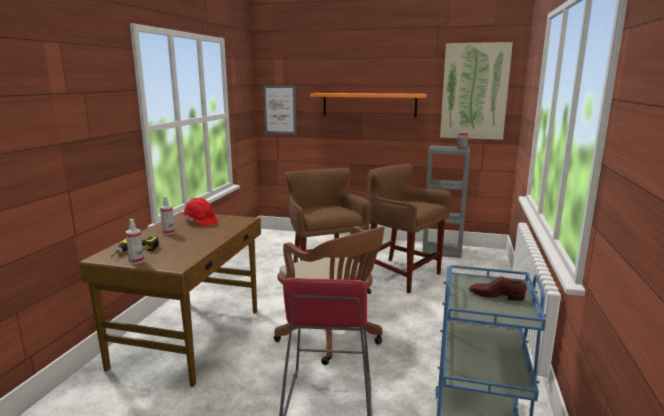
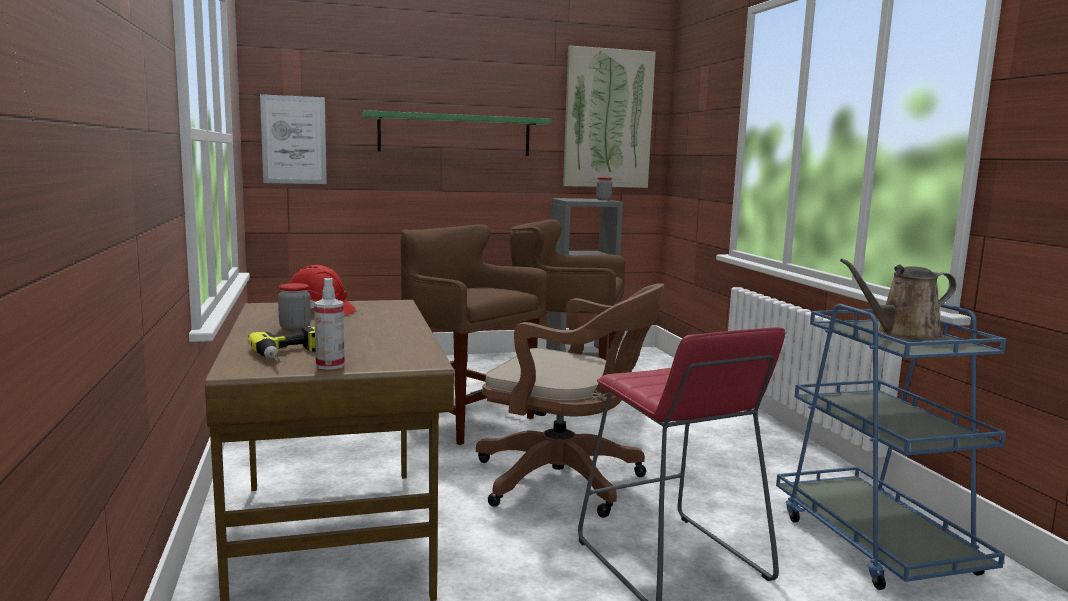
camera: 30 degrees left, 5 degrees down
spray bottle [160,196,175,235] -> jar [278,283,311,331]
orange shelf [310,93,427,118] -> green shelf [363,110,551,156]
brown shoe [469,276,527,301] -> brown watering can [840,259,957,340]

